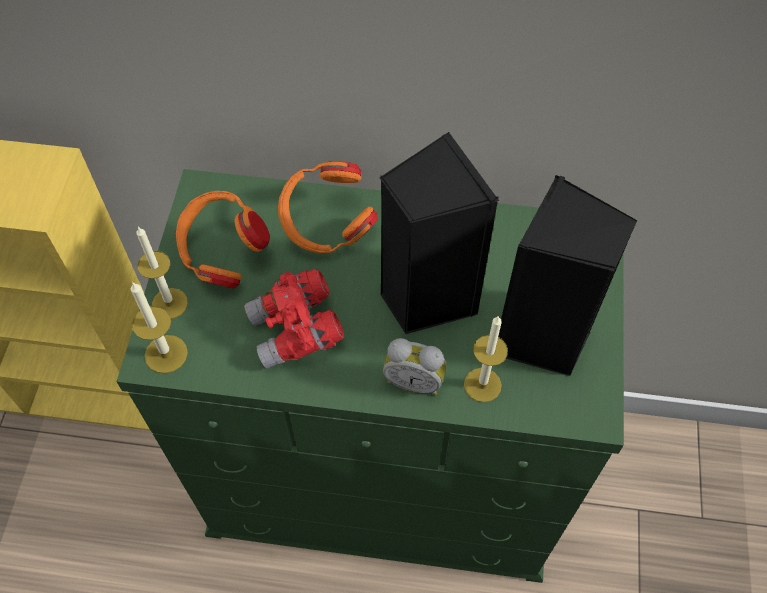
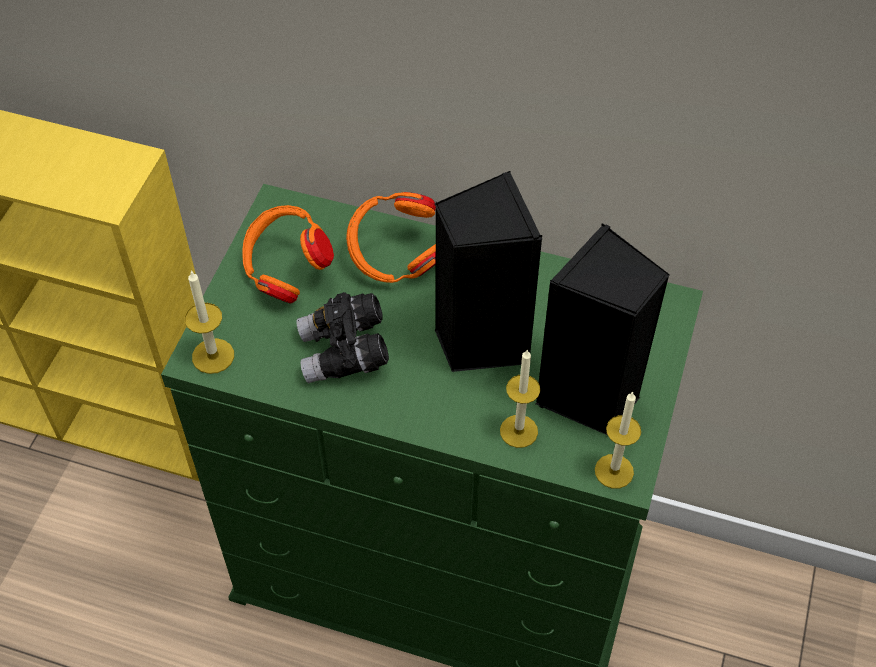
camera: 10 degrees right, 5 degrees down
candle [136,227,188,319] -> candle moved to [595,391,641,488]
red binoculars [244,269,344,369] -> black binoculars [296,292,389,383]
alarm clock [383,338,446,396] -> none

